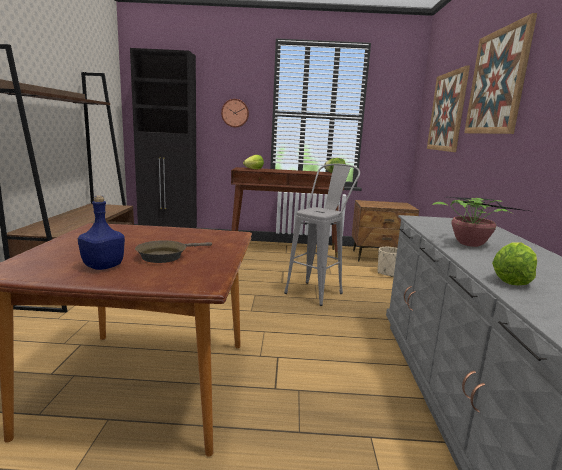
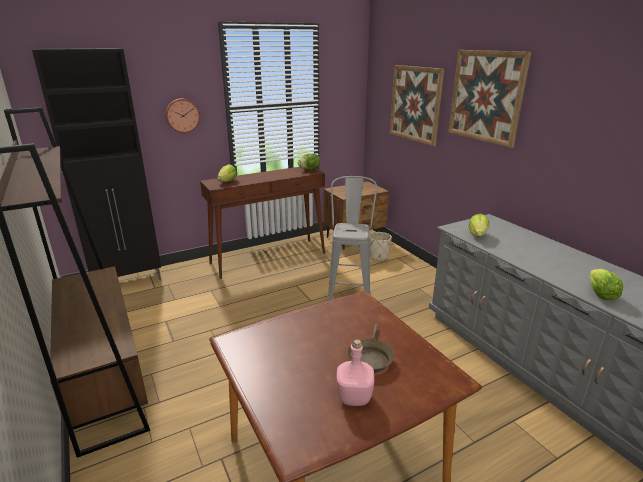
camera: 30 degrees left, 10 degrees up
blue bottle [78,195,125,270] -> pink bottle [336,339,374,406]
potted plant [432,196,527,247] -> none
none -> lettuce [468,214,489,237]

